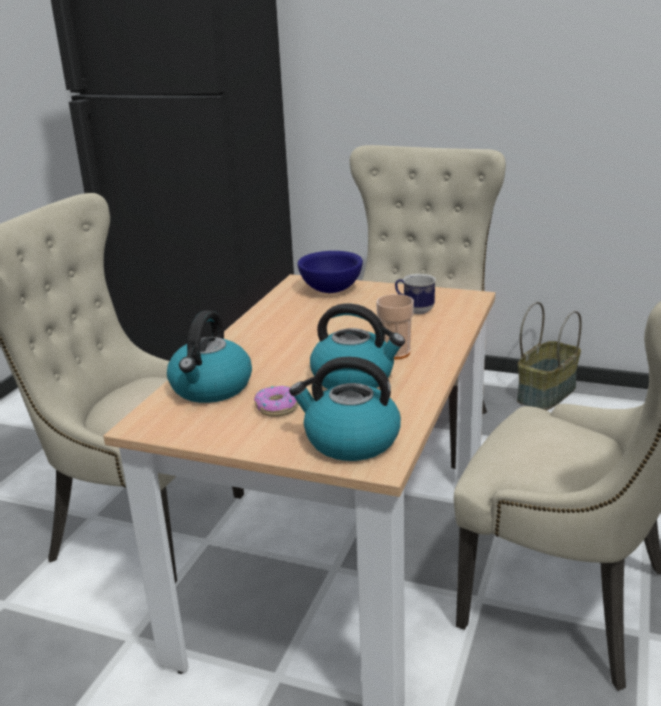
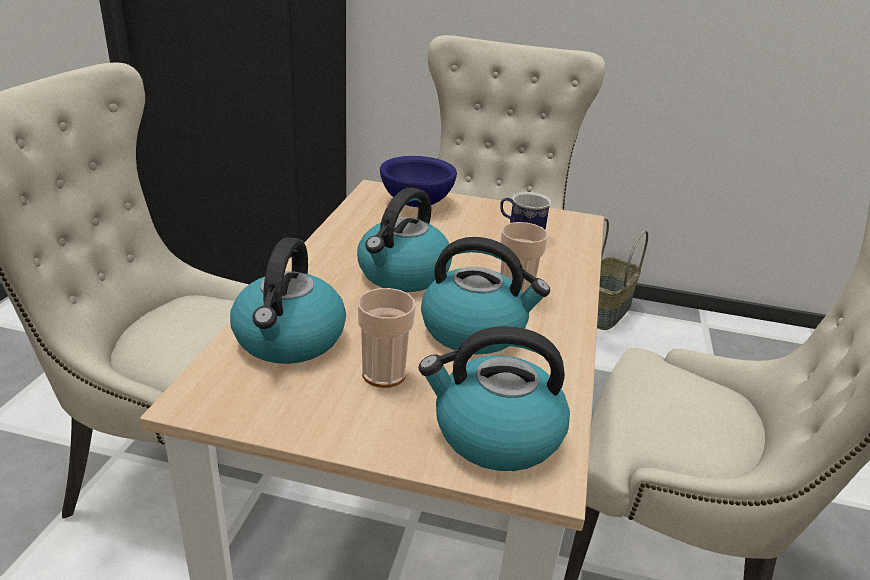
camera: 10 degrees left, 5 degrees up
donut [254,386,299,417] -> cup [358,288,416,388]
none -> kettle [357,187,452,292]

